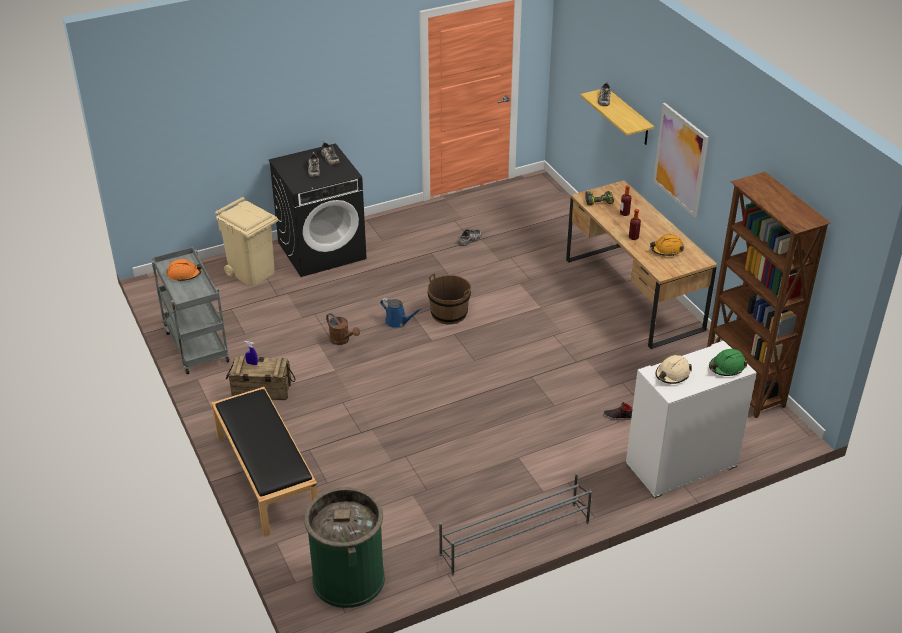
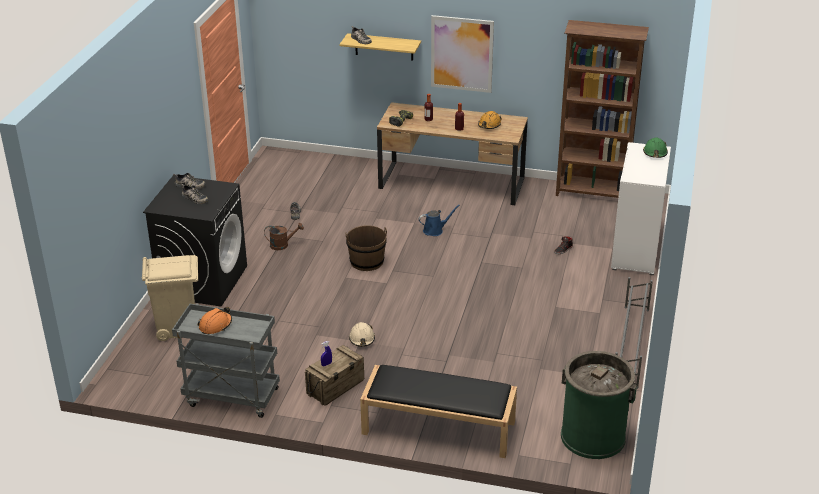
camera: 50 degrees left, 5 degrees down
brown watering can [326,313,360,345] -> brown watering can moved to [264,223,304,250]
blue watering can [380,298,423,328] -> blue watering can moved to [419,204,460,236]
beige hard hat [655,355,692,384] -> beige hard hat moved to [349,322,375,347]

